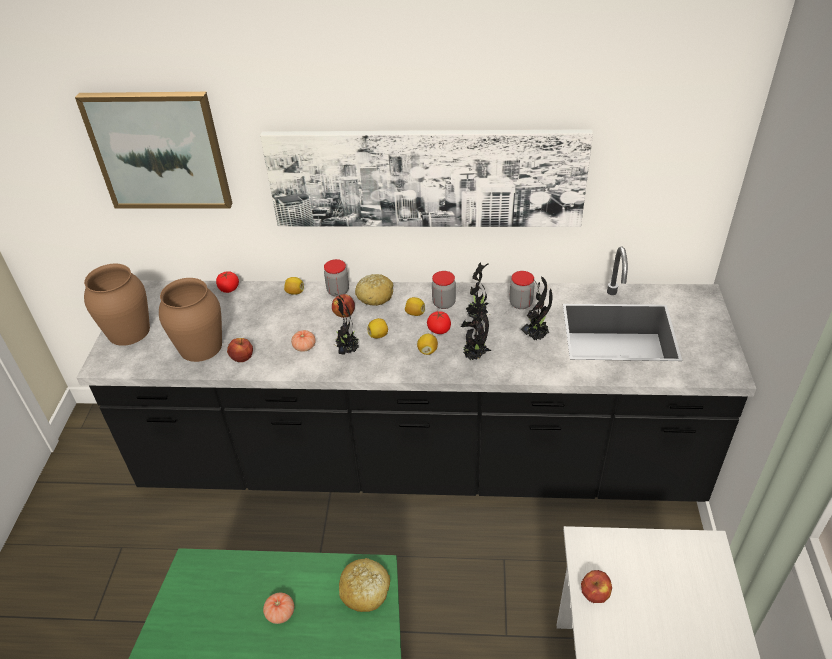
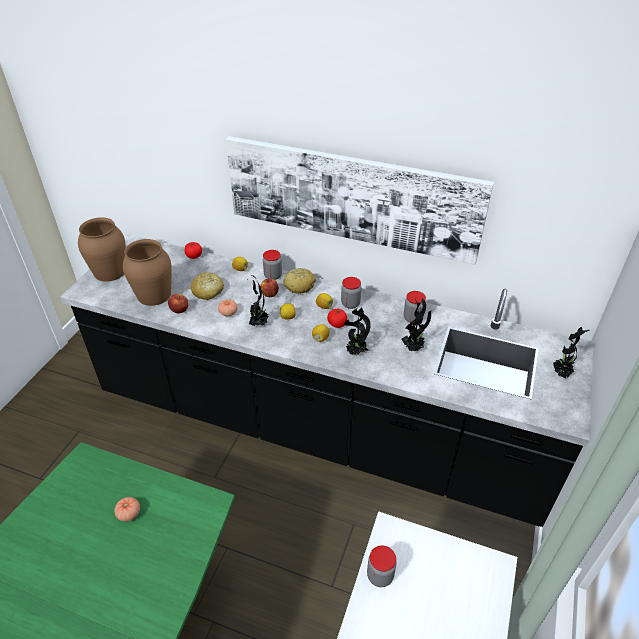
camera: 15 degrees right, 0 degrees up
picture [75,92,233,209] -> none
bread [339,558,390,612] -> bread moved to [190,272,224,300]
potted plant [466,262,490,322] -> potted plant moved to [553,327,589,378]
apple [581,570,612,603] -> jar [367,545,396,587]

